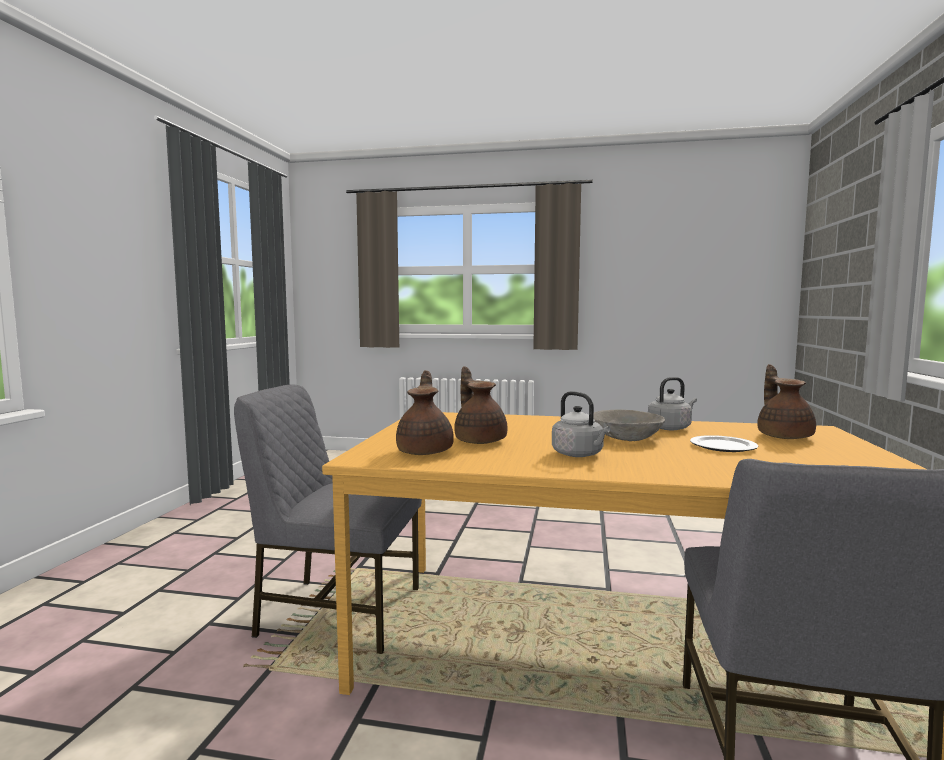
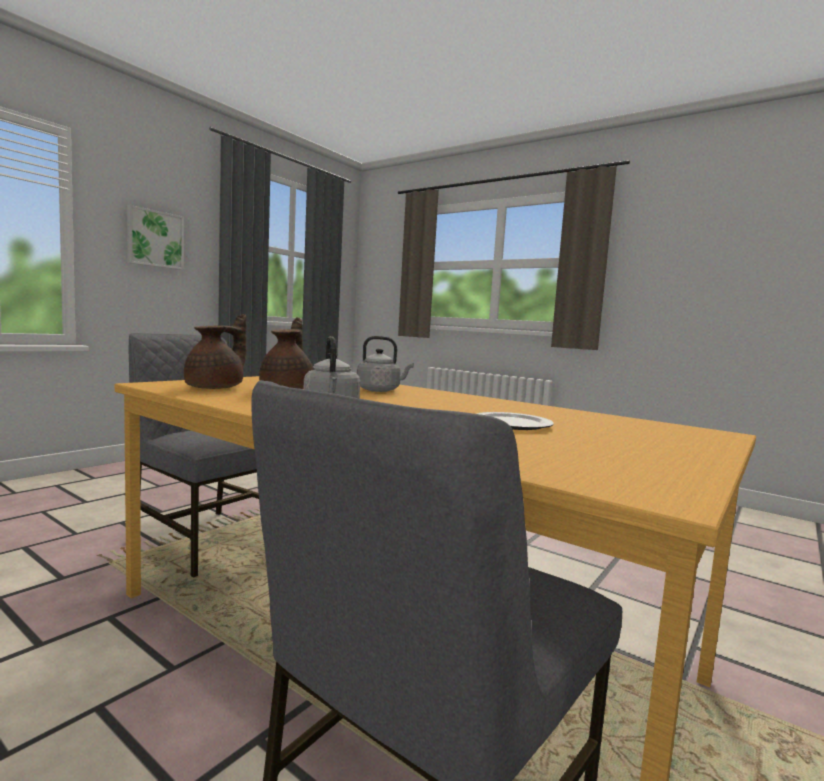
camera: 25 degrees right, 0 degrees up
grey bowl [593,409,665,441] -> none
grey kettle [648,377,697,430] -> grey kettle moved to [357,336,414,392]
brown teapot [757,364,816,439] -> none
none -> picture [127,205,184,270]

